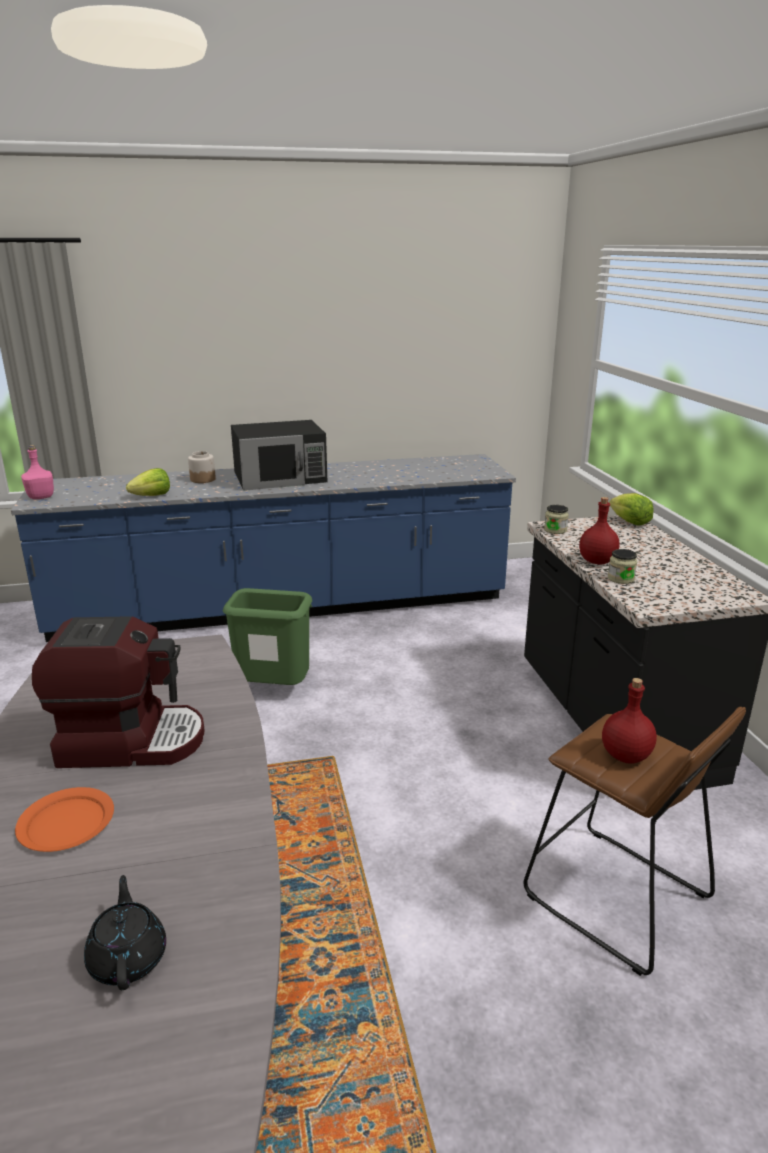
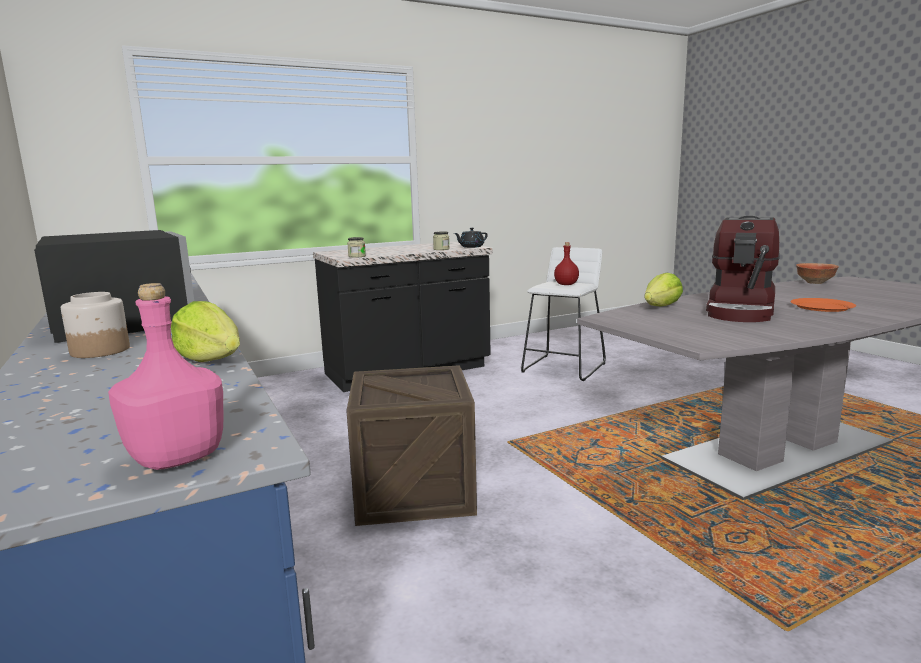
camera: 105 degrees left, 10 degrees down
coffee machine [32,616,205,768] -> coffee machine turned 135 degrees counterclockwise [706,216,780,322]
black teapot [84,875,166,990] -> black teapot moved to [454,228,488,248]
green trash can [223,588,312,685] -> crate [346,365,477,526]
brown stool [524,707,746,976] -> white stool [521,247,606,381]
red bottle [579,497,619,565] -> none
lettuce [609,493,654,526] -> lettuce moved to [644,272,683,306]
none -> bowl [796,263,839,284]

